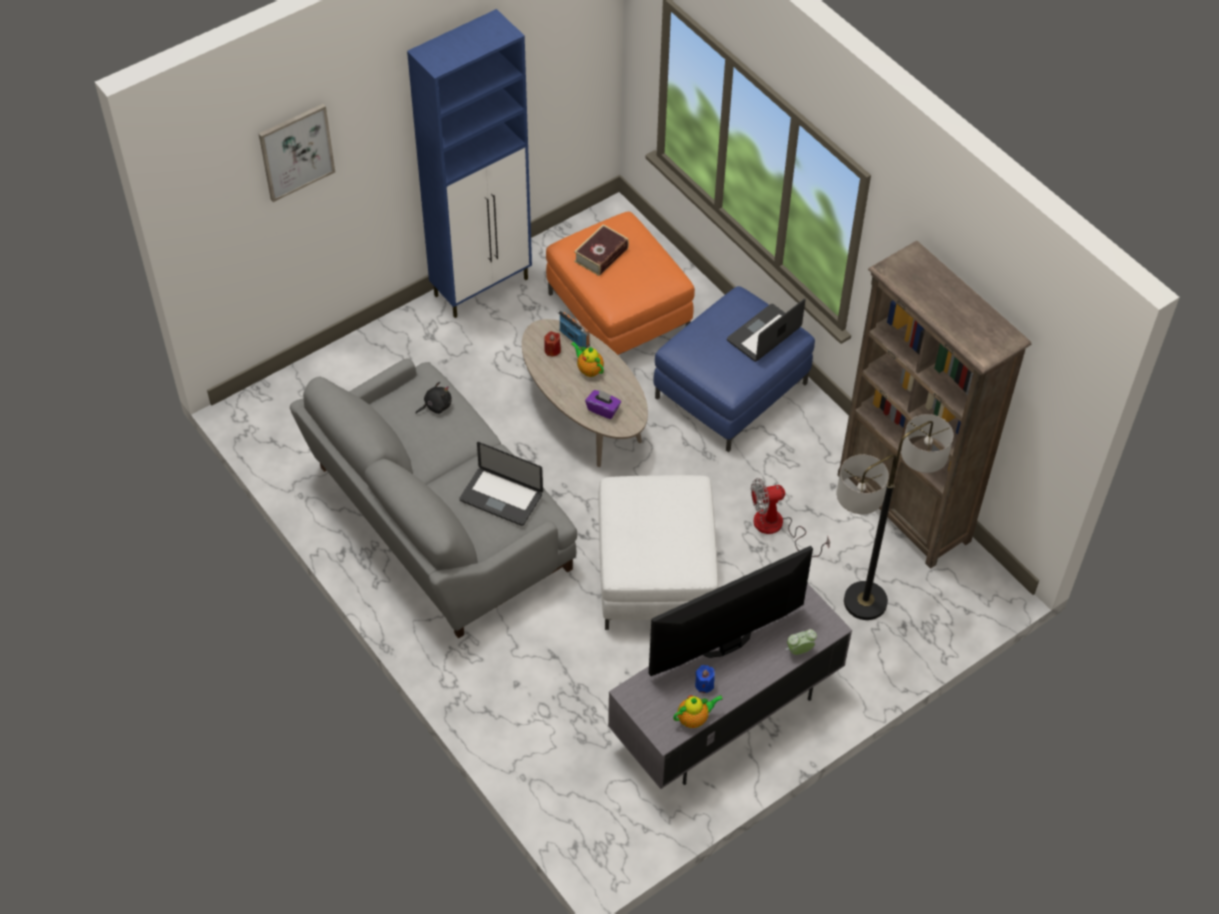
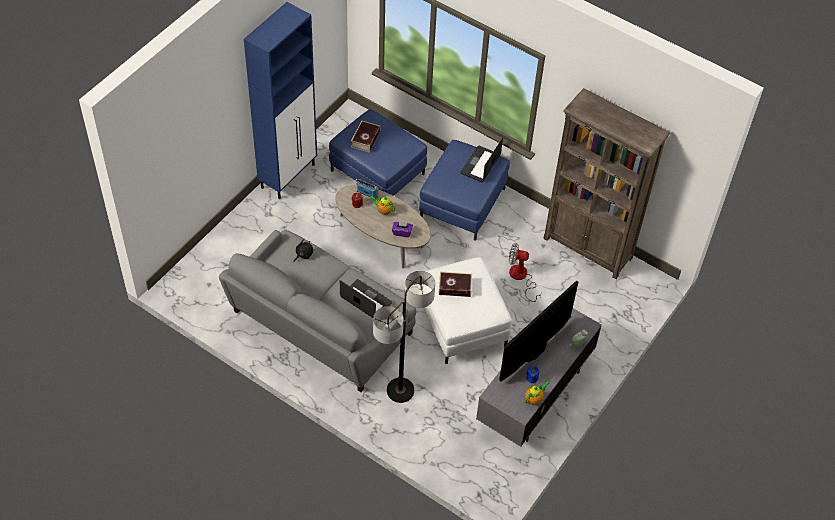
camera: 20 degrees left, 0 degrees up
picture [259,104,335,202] -> none
laptop [459,442,543,526] -> laptop turned 150 degrees counterclockwise [340,279,392,318]
orange ottoman [546,211,695,355] -> blue ottoman [329,109,427,196]
fan [751,478,830,557] -> fan turned 45 degrees clockwise [509,243,542,302]
floor lamp [837,414,953,620] -> floor lamp moved to [373,271,435,403]
none -> book [439,271,472,297]

